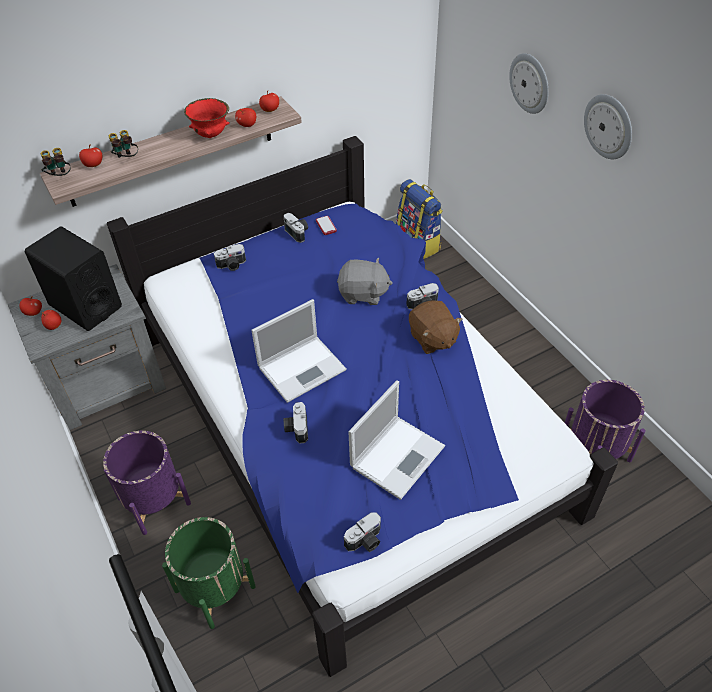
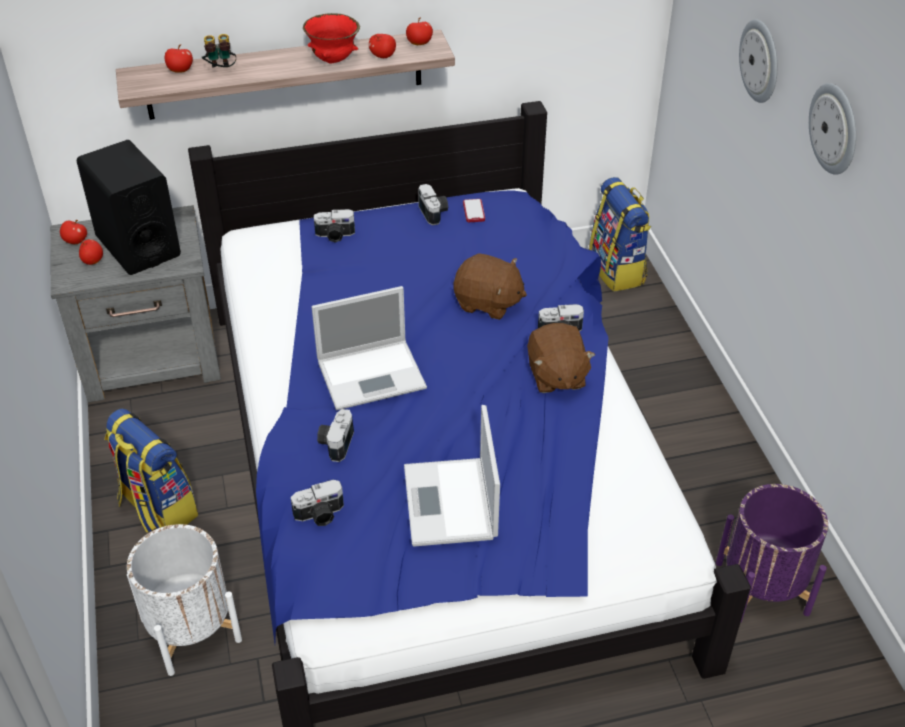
camera: 15 degrees right, 5 degrees down
binoculars [41,148,70,176] -> none
purple planter [103,431,191,535] -> backpack [105,409,198,533]
green planter [162,517,256,629] -> white planter [127,524,242,676]
grey plush toy [337,258,393,305] -> brown plush toy [453,253,527,320]
camera [344,512,381,552] -> camera moved to [290,480,344,526]
laptop [348,380,445,500] -> laptop turned 120 degrees clockwise [404,405,500,547]

